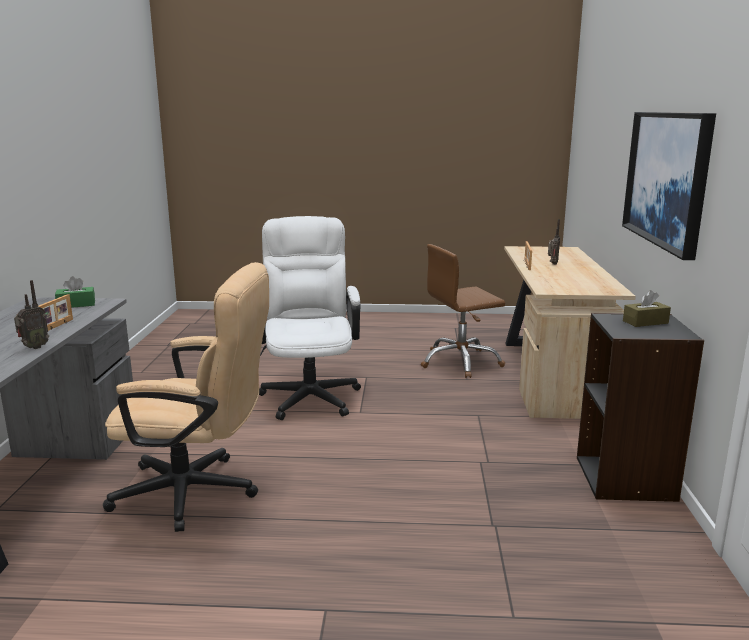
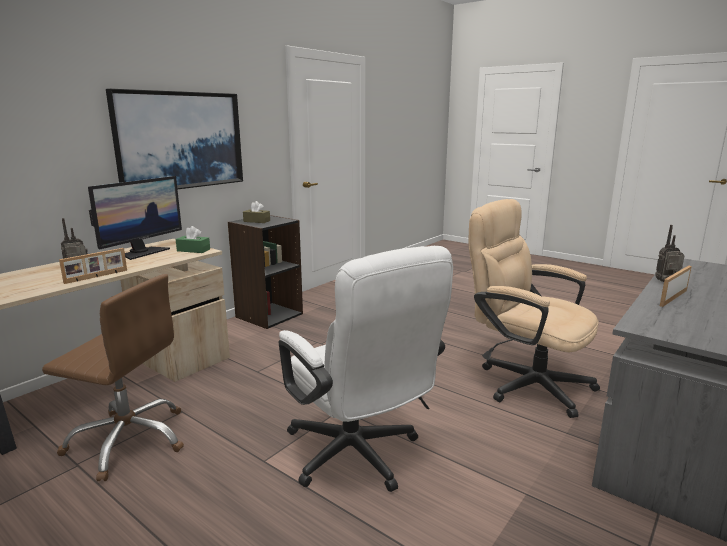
camera: 145 degrees left, 0 degrees up
green tissue box [55,276,95,308] -> green tissue box moved to [176,226,210,253]
white office chair [259,216,361,420] -> white office chair turned 60 degrees counterclockwise [278,246,453,492]
none -> monitor [88,176,182,260]

